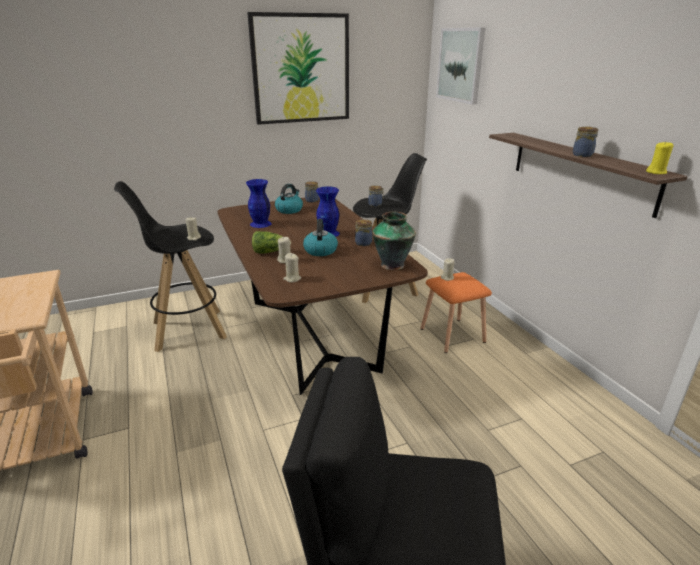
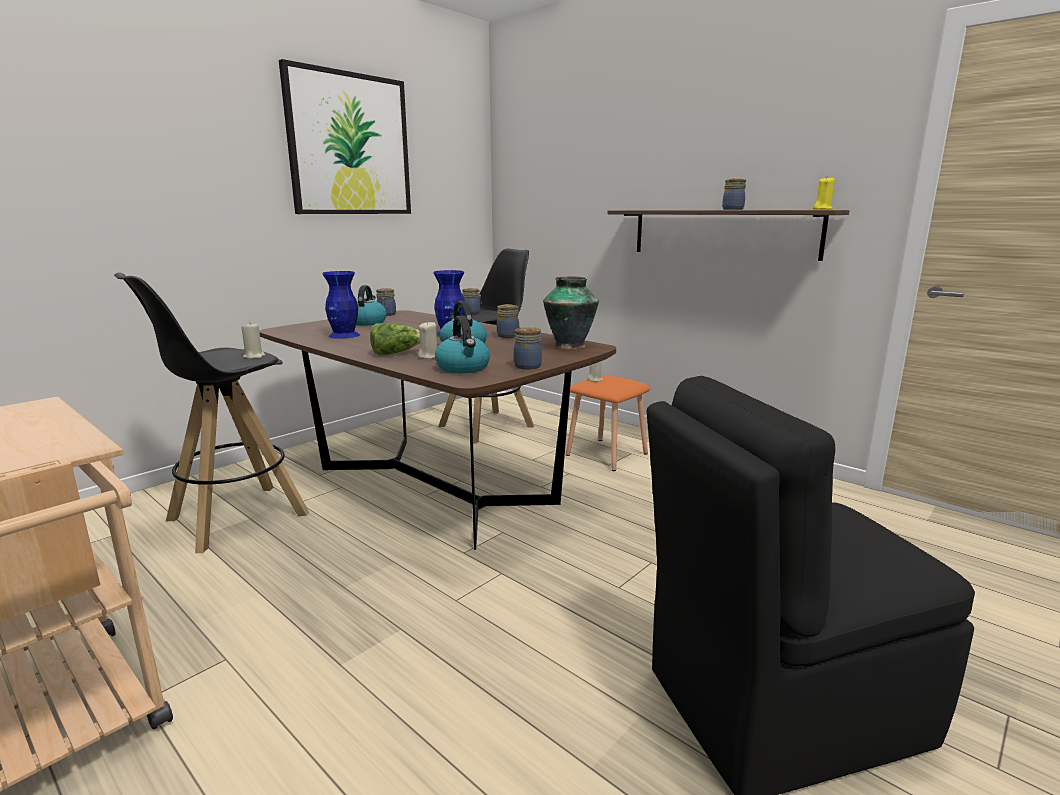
camera: 25 degrees left, 10 degrees down
beige candle [283,253,301,282] -> kettle [435,316,490,373]
picture [436,27,485,104] -> none
none -> jar [514,327,542,369]

